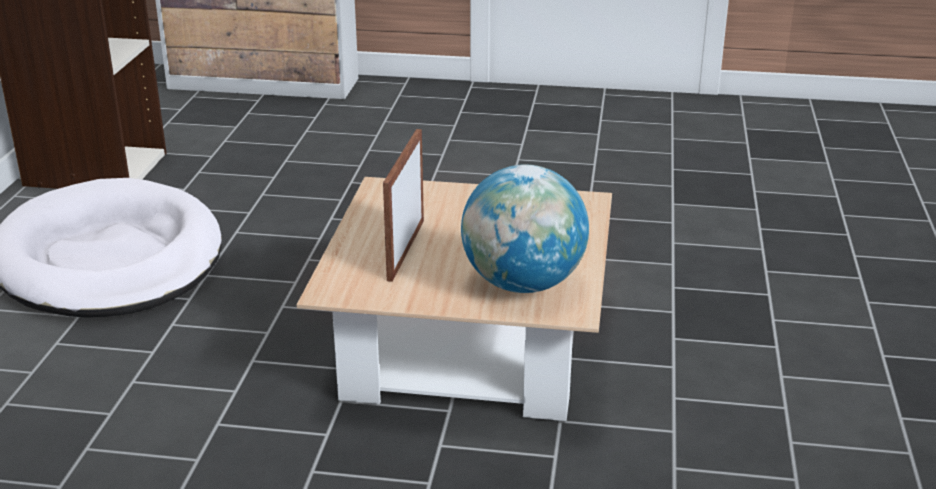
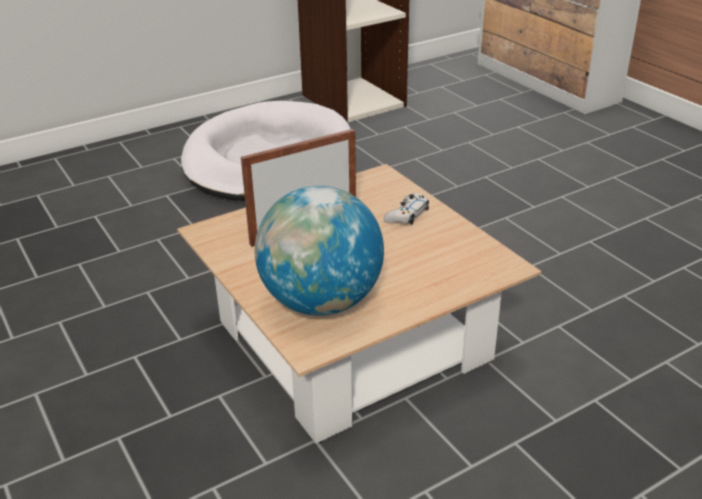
camera: 50 degrees right, 5 degrees up
none -> white game controller [384,193,429,224]

